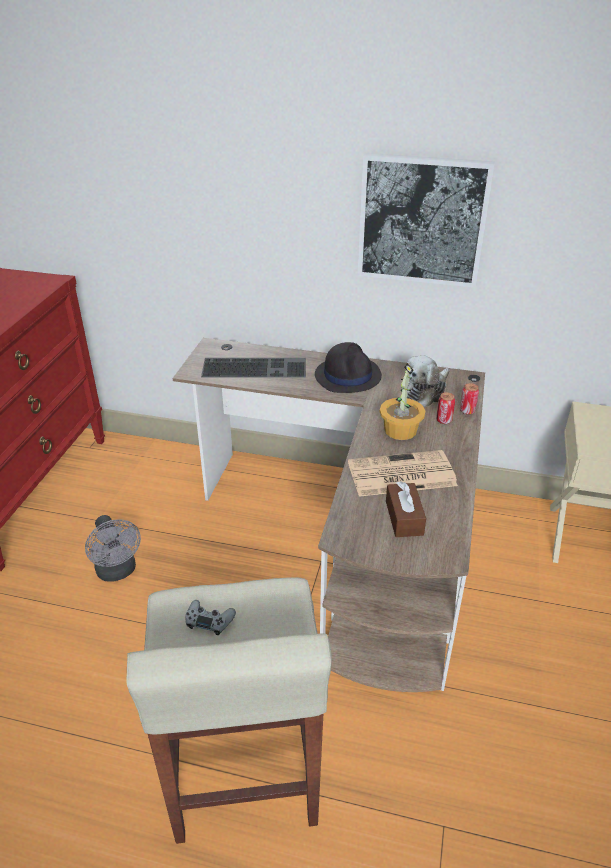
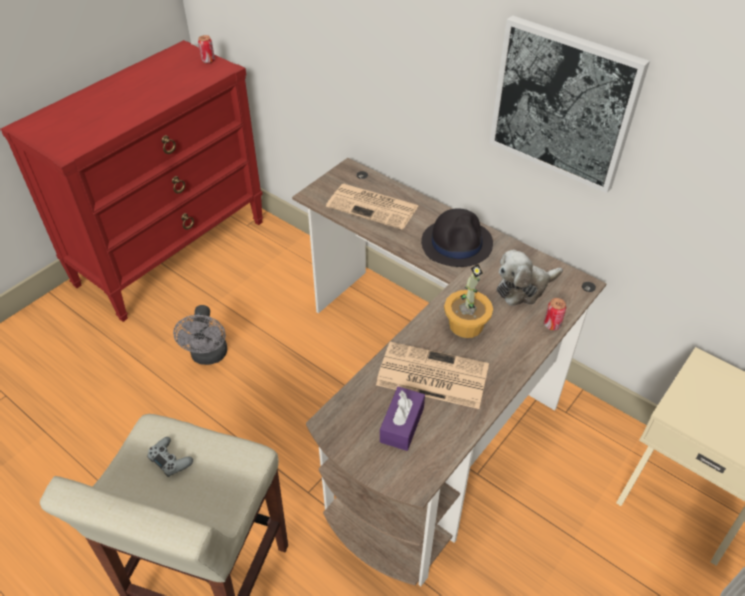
camera: 25 degrees right, 10 degrees up
keyboard [201,358,306,378] -> newspaper [326,184,419,230]
brown tissue box [386,481,426,537] -> purple tissue box [380,386,425,451]
can [436,392,455,424] -> can moved to [198,35,215,63]

